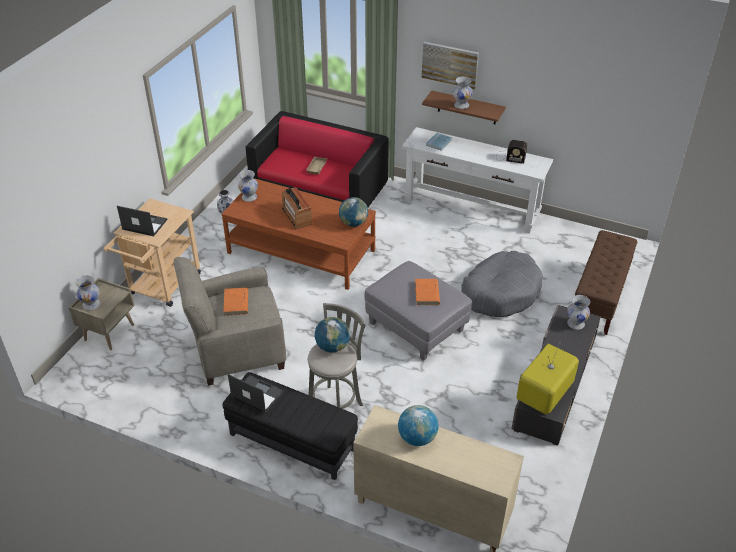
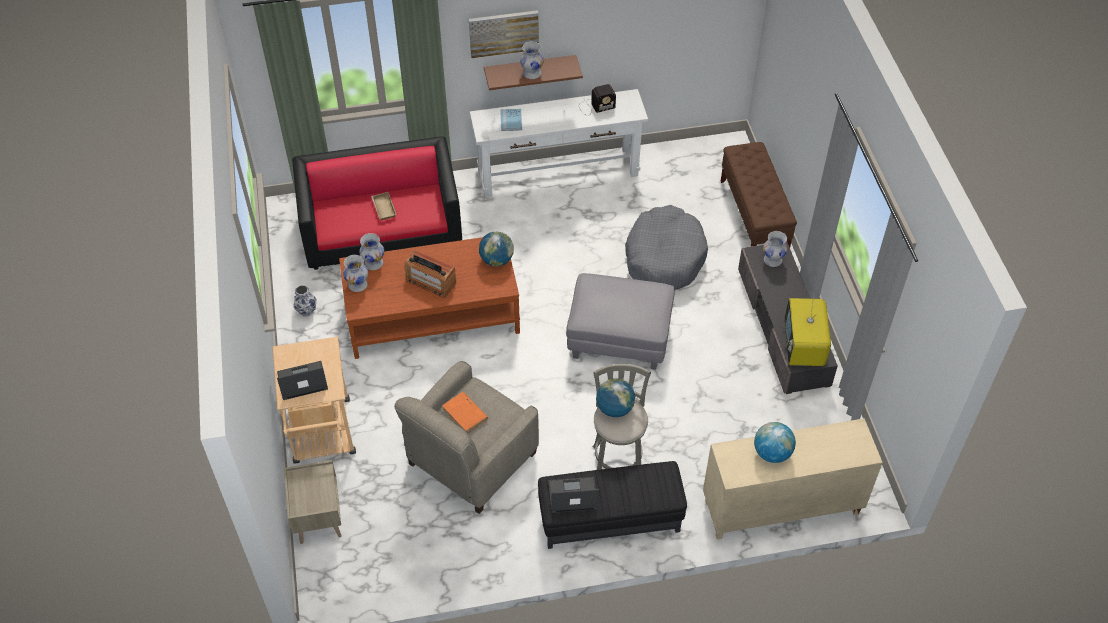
camera: 35 degrees left, 10 degrees up
white vase [75,275,100,310] -> white vase moved to [359,233,384,270]
orange book [415,279,440,305] -> none

